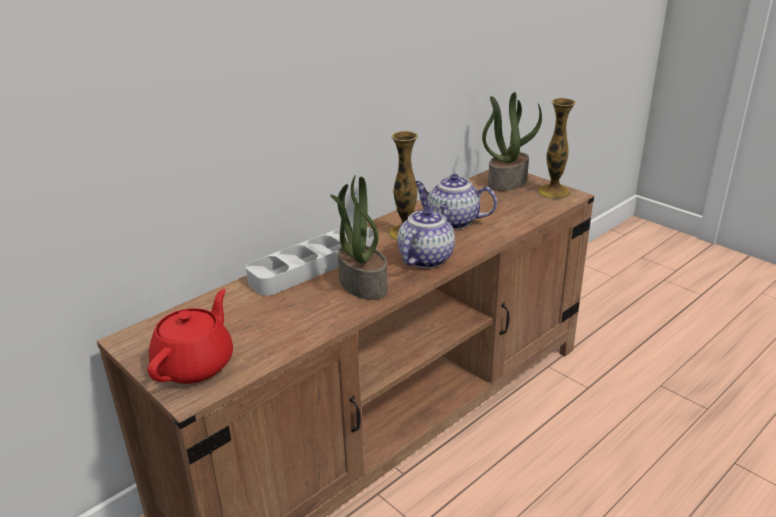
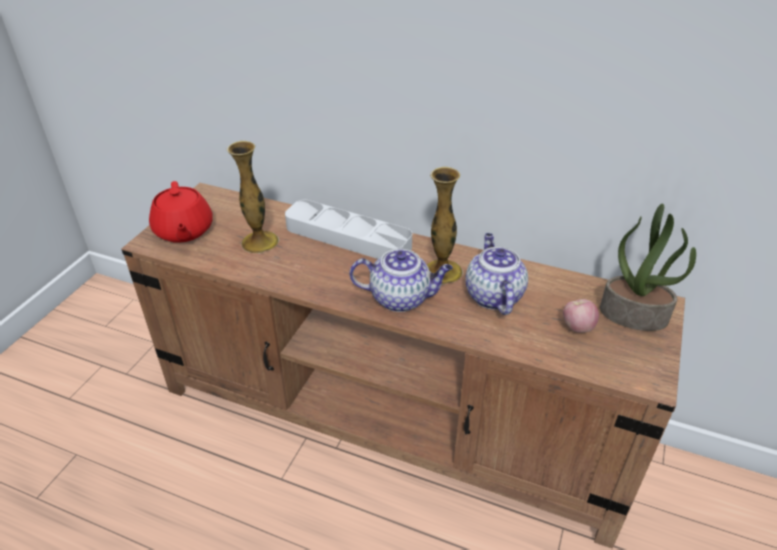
camera: 65 degrees right, 10 degrees up
red teapot [148,289,233,384] -> red teapot turned 75 degrees clockwise [149,181,213,243]
potted plant [330,175,388,300] -> none
vase [537,98,576,199] -> vase moved to [227,141,279,254]
none -> apple [563,299,599,333]

